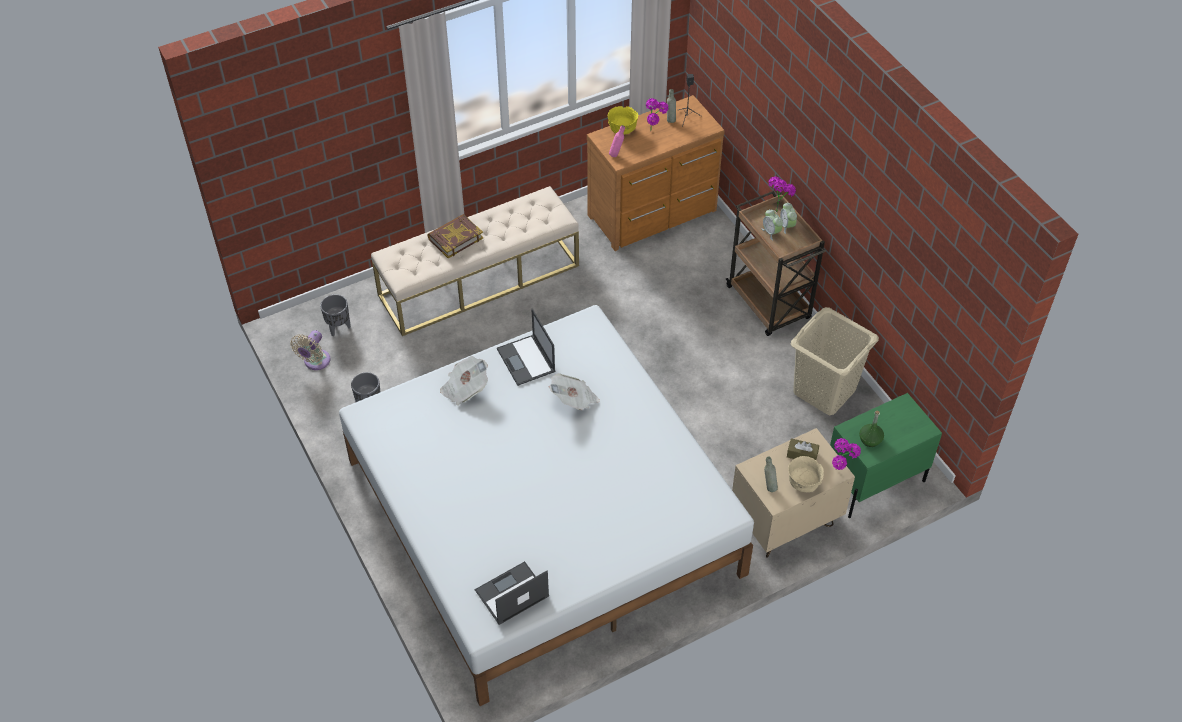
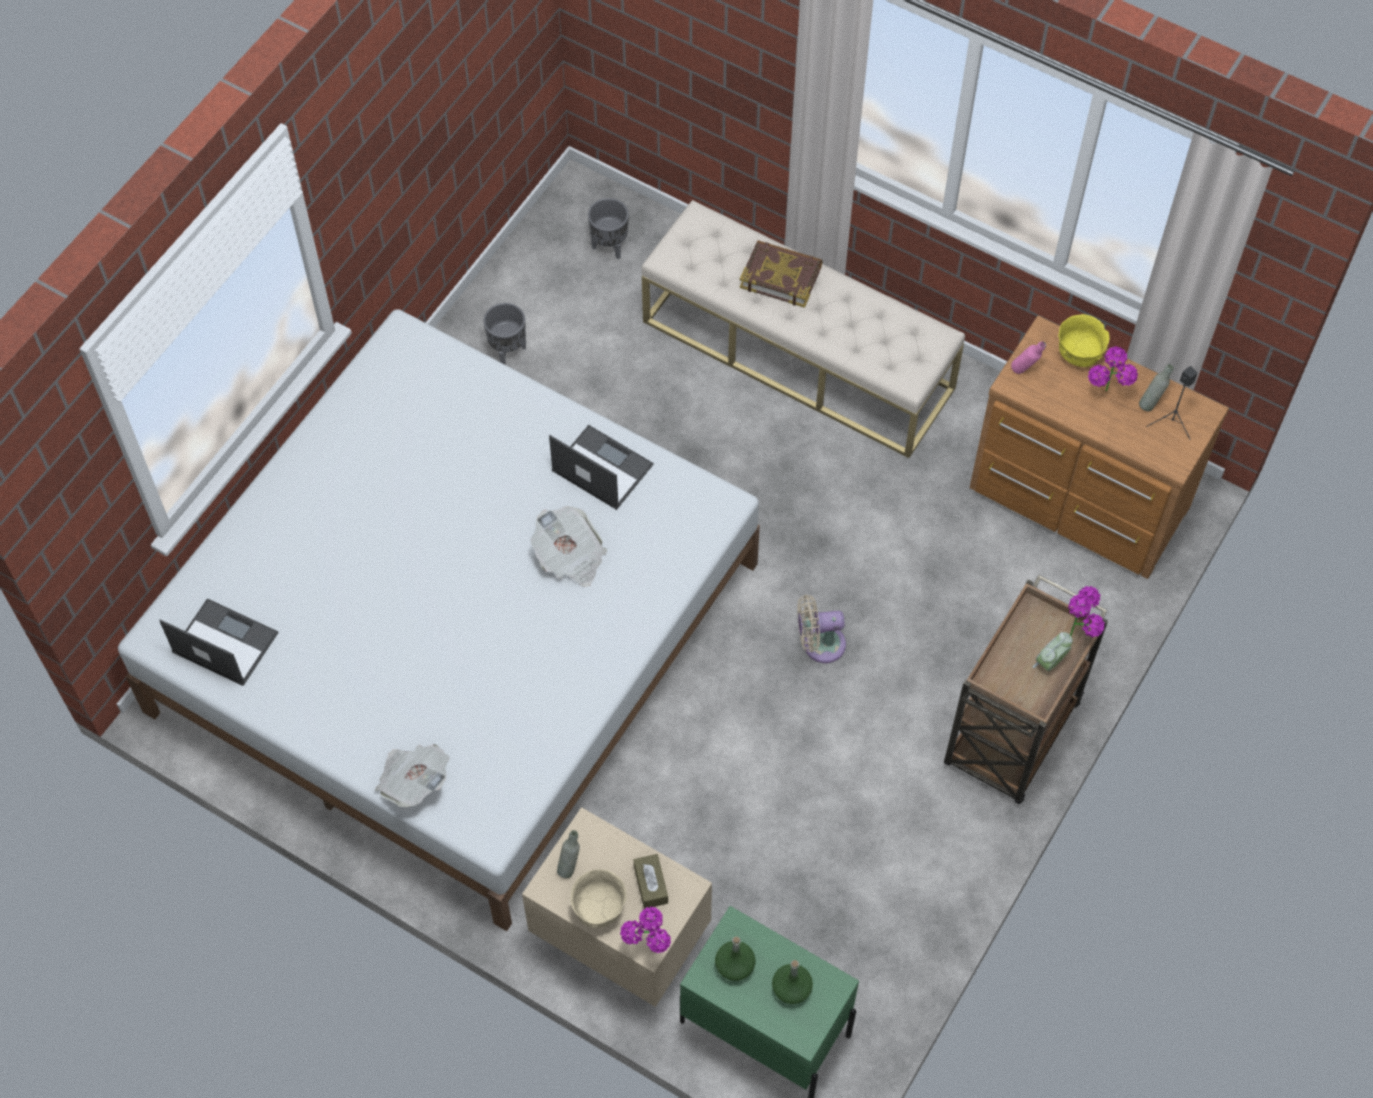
camera: 60 degrees right, 10 degrees up
beige fan [290,330,331,370] -> beige fan moved to [797,595,846,663]
newspaper [440,356,488,405] -> newspaper moved to [375,744,450,807]
laptop [497,309,556,386] -> laptop turned 90 degrees clockwise [549,425,654,510]
alarm clock [762,209,783,241] -> none
beige laundry basket [791,307,879,415] -> none
none -> green bottle [772,960,813,1004]

